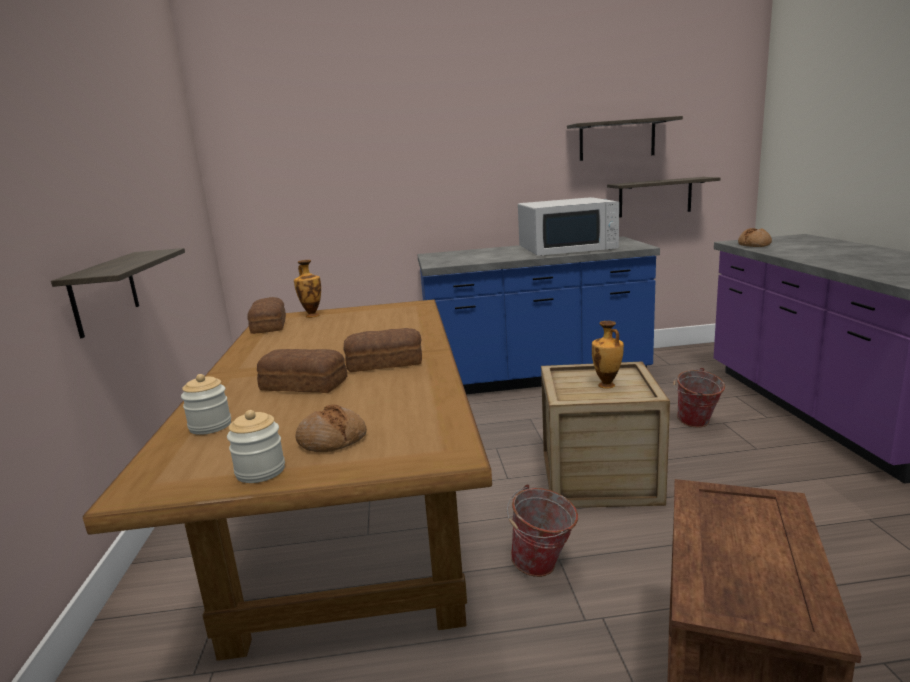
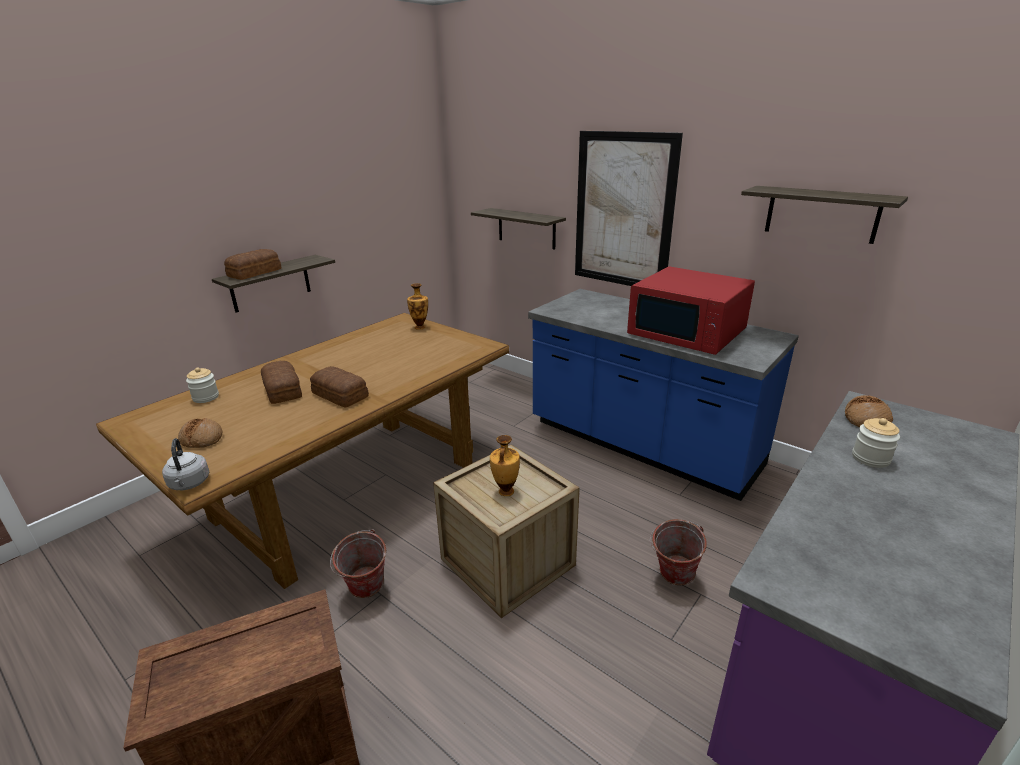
camera: 45 degrees right, 10 degrees up
jar [227,410,285,483] -> jar moved to [852,418,900,468]
bread [247,297,286,334] -> bread moved to [224,249,281,280]
white microwave [518,197,619,256] -> red microwave [627,266,755,355]
shelf [607,177,720,218] -> shelf moved to [471,208,566,250]
none -> grey kettle [162,438,209,490]
none -> picture [575,131,683,286]

